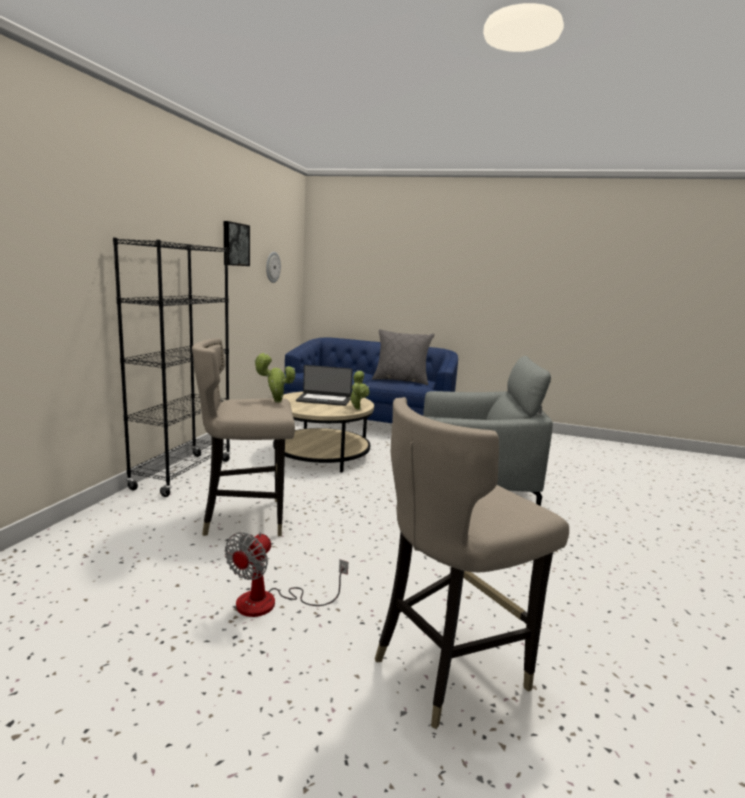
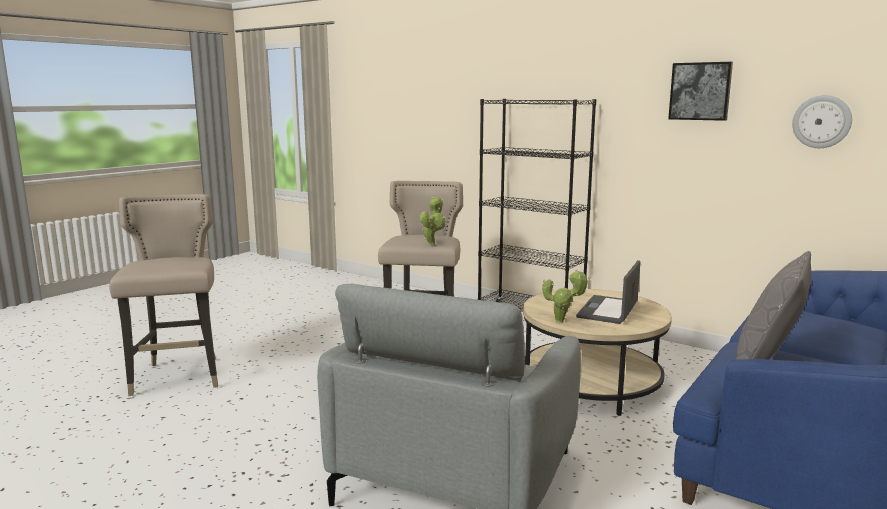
camera: 110 degrees right, 0 degrees up
fan [225,532,348,617] -> none

